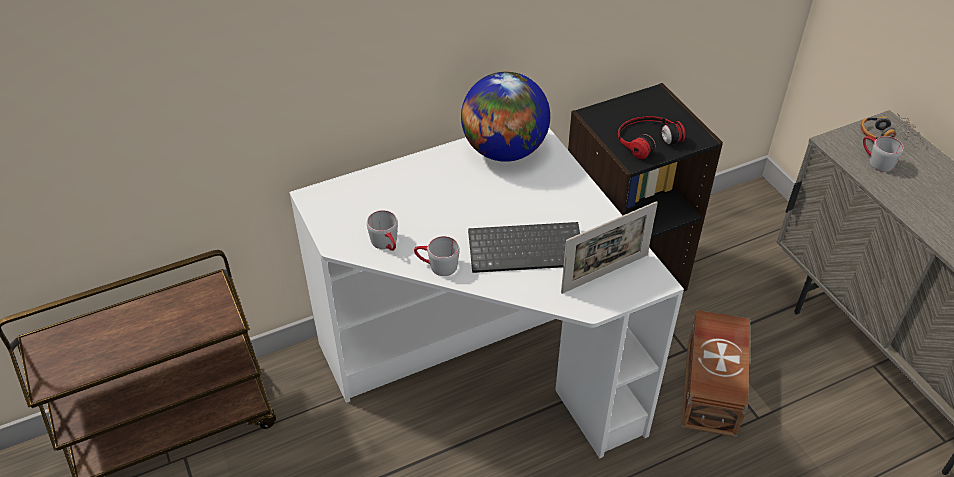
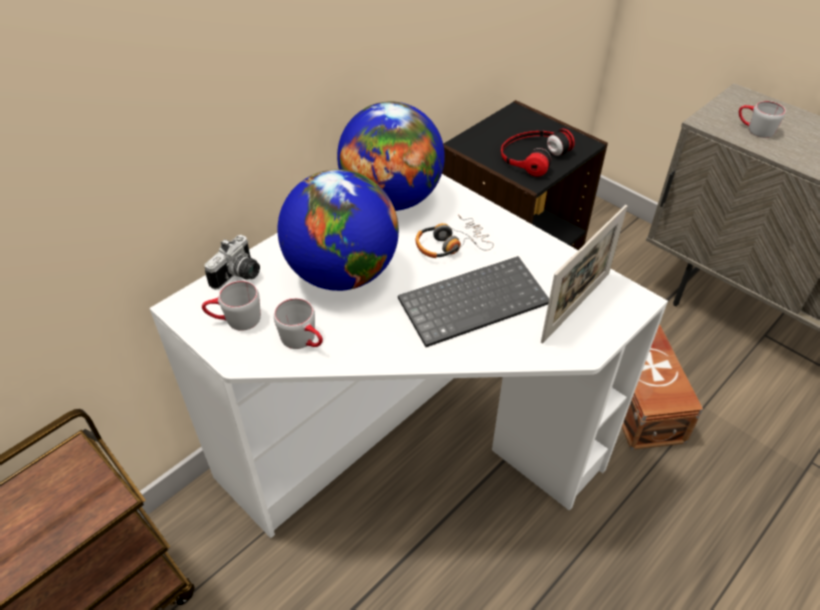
camera: 20 degrees left, 0 degrees up
grey mug [414,236,459,276] -> grey mug moved to [202,281,261,331]
headphones [861,113,922,143] -> headphones moved to [416,214,494,258]
none -> camera [204,235,260,290]
none -> globe [277,169,399,291]

